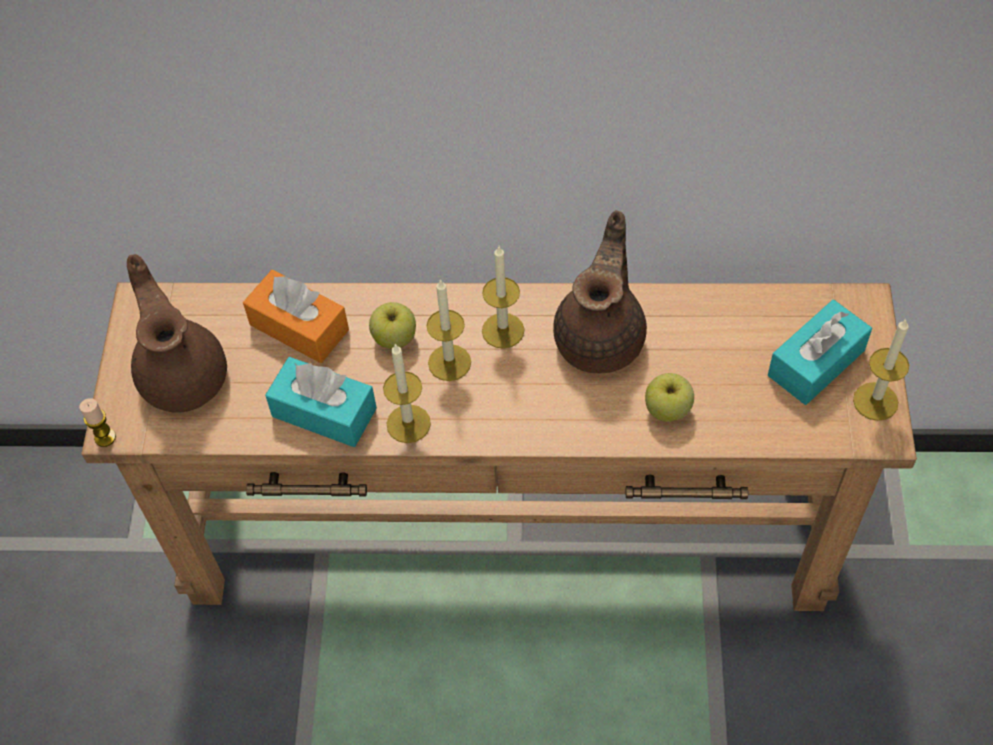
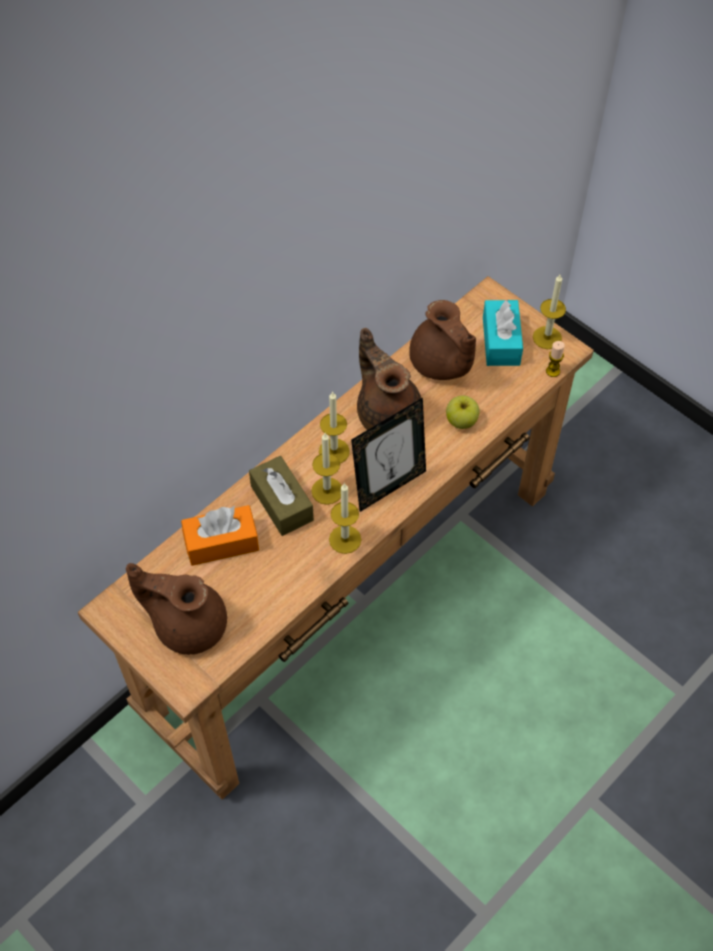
camera: 50 degrees left, 0 degrees up
candle [79,398,116,447] -> candle moved to [546,341,565,377]
turquoise tissue box [265,357,377,447] -> none
apple [369,302,416,349] -> brown tissue box [249,456,314,536]
none -> picture frame [351,398,426,512]
none -> brown teapot [409,300,476,380]

